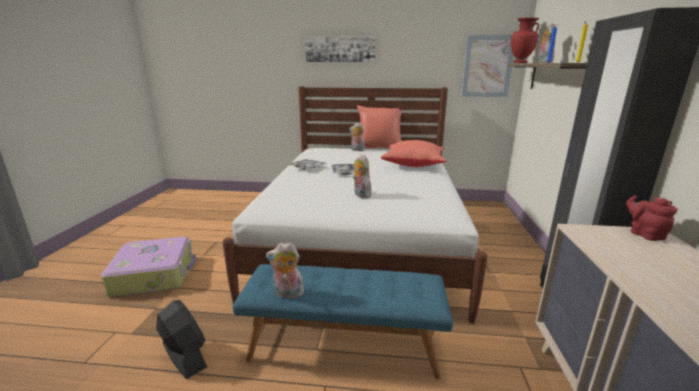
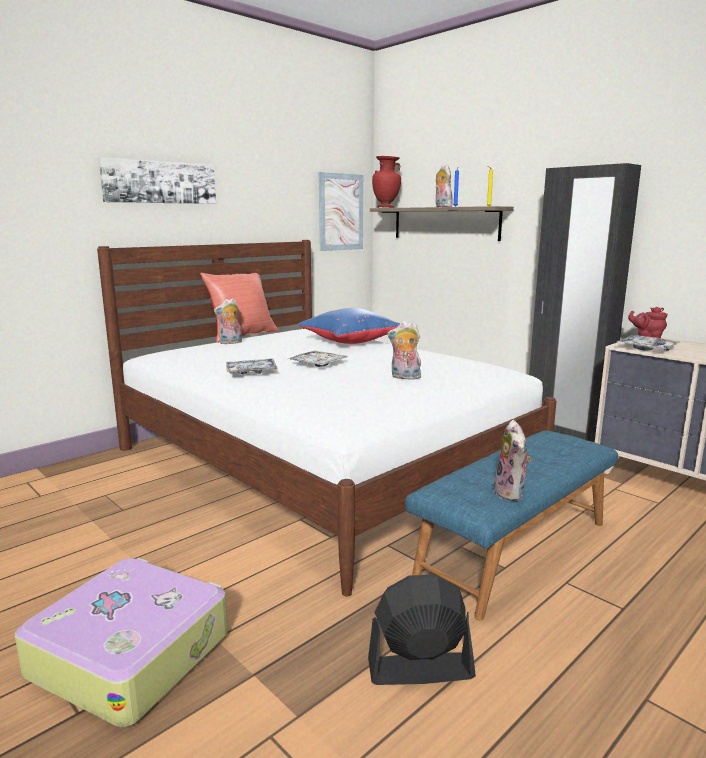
camera: 50 degrees left, 5 degrees down
plush toy [266,242,304,298] -> plush toy turned 45 degrees counterclockwise [494,420,531,501]
red pillow [381,140,447,167] -> blue pillow [297,308,400,344]
none -> tray [617,335,680,351]

